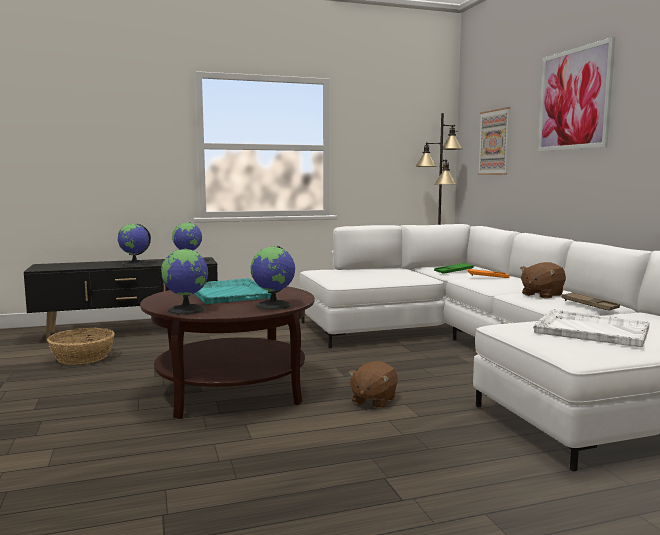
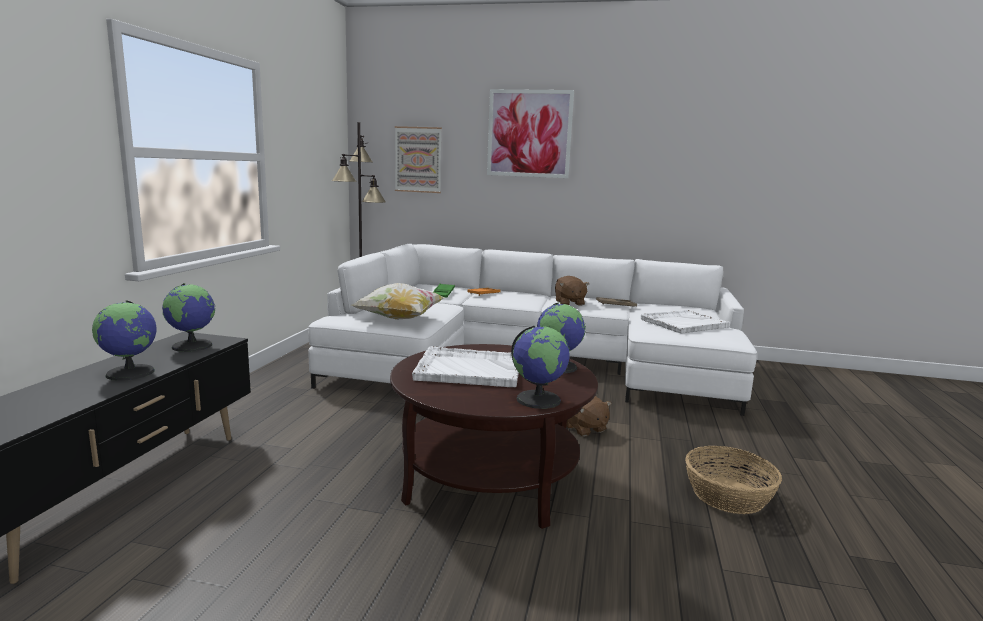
camera: 60 degrees left, 5 degrees up
basket [47,328,115,365] -> basket moved to [685,446,782,514]
turquoise tray [194,278,273,304] -> white tray [412,346,519,387]
none -> pillow [351,283,445,320]

